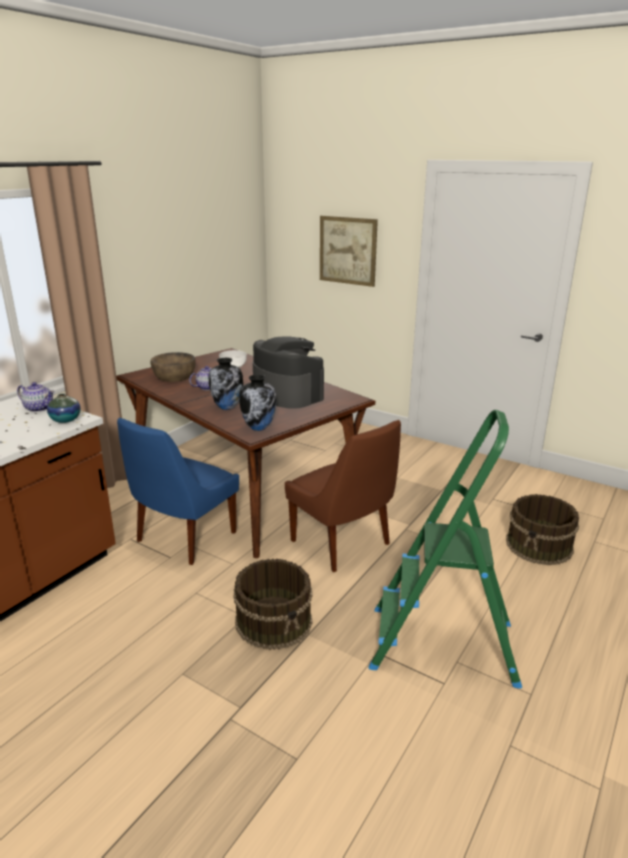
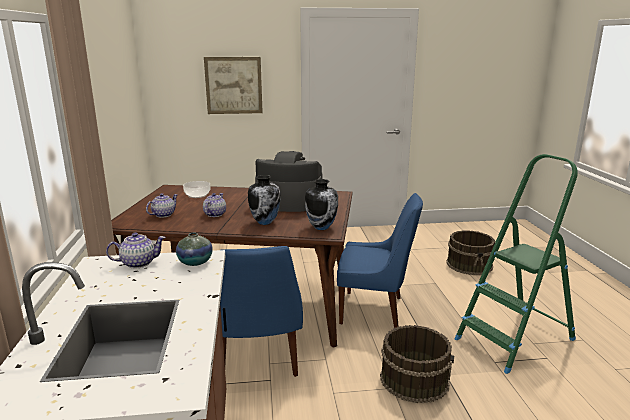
camera: 40 degrees left, 5 degrees down
brown bowl [150,352,196,382] -> teapot [146,193,178,218]
brown chair [285,420,401,572] -> blue chair [337,193,423,328]

